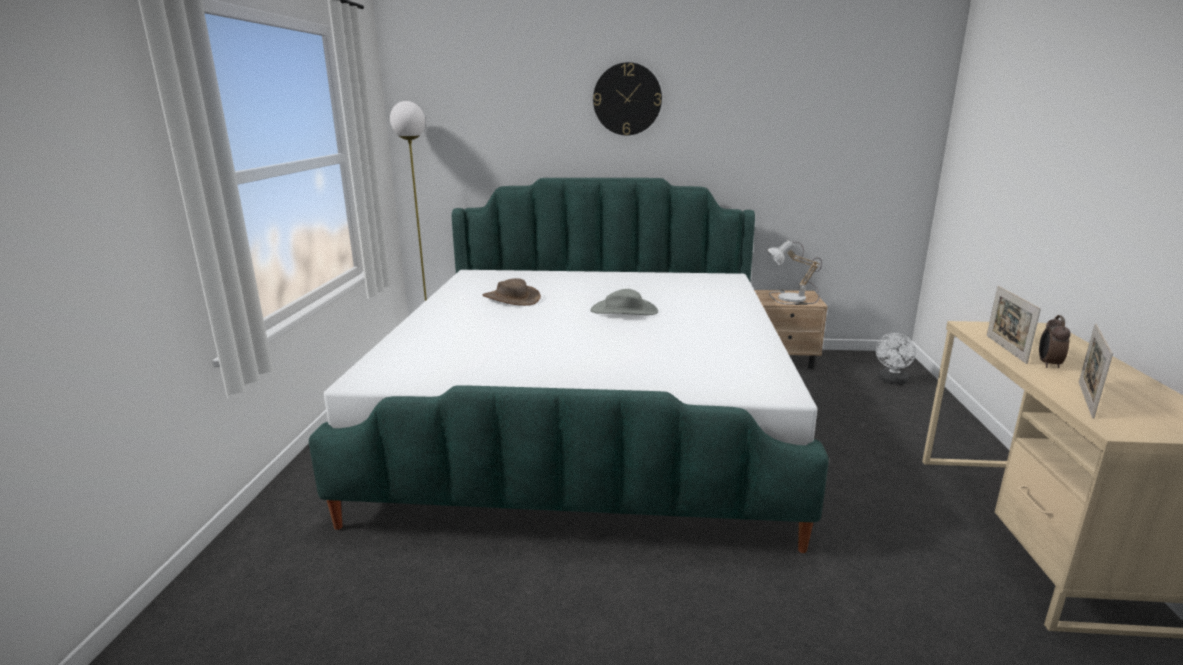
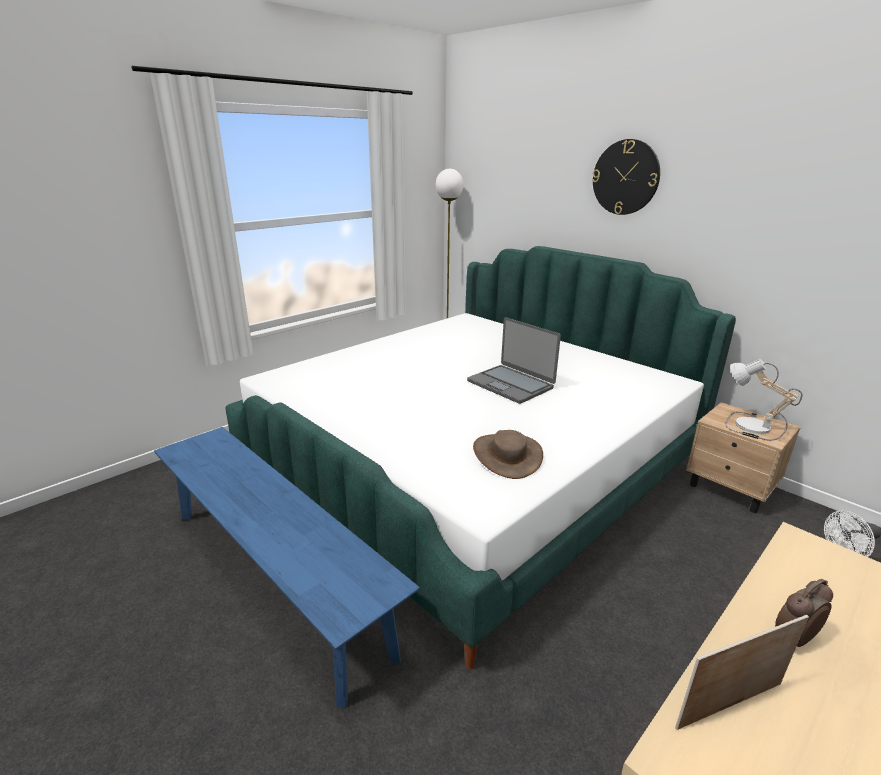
camera: 40 degrees right, 5 degrees up
brown hat [482,278,541,306] -> brown hat moved to [473,430,543,479]
grey hat [590,289,658,315] -> laptop [467,317,561,404]
picture frame [987,286,1041,364] -> none
none -> blue bench [154,427,420,708]

